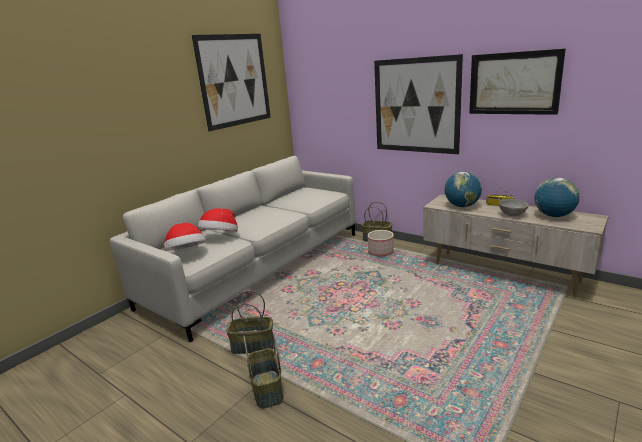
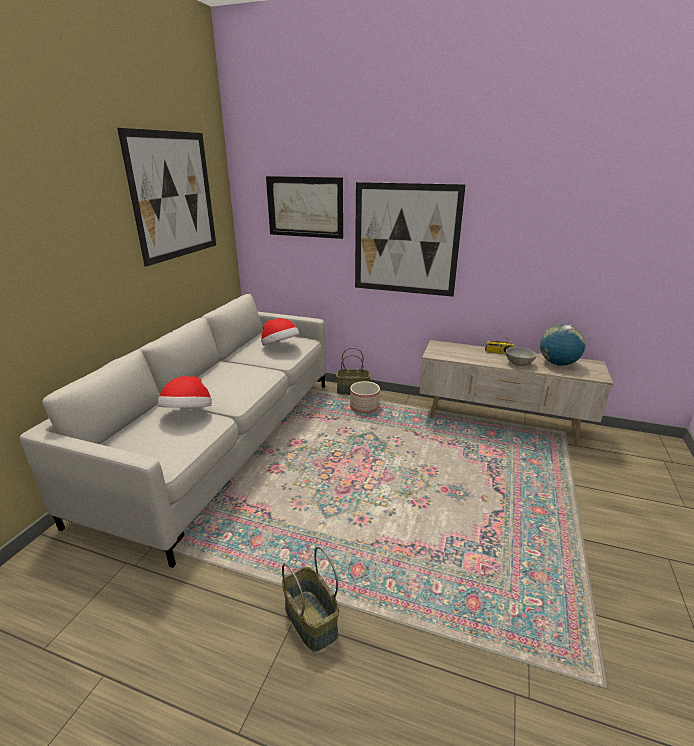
camera: 20 degrees left, 5 degrees up
hat [164,223,206,251] -> hat moved to [261,318,300,345]
basket [226,290,275,354] -> none
globe [445,171,482,207] -> none
picture [469,48,566,115] -> picture moved to [266,176,343,239]

